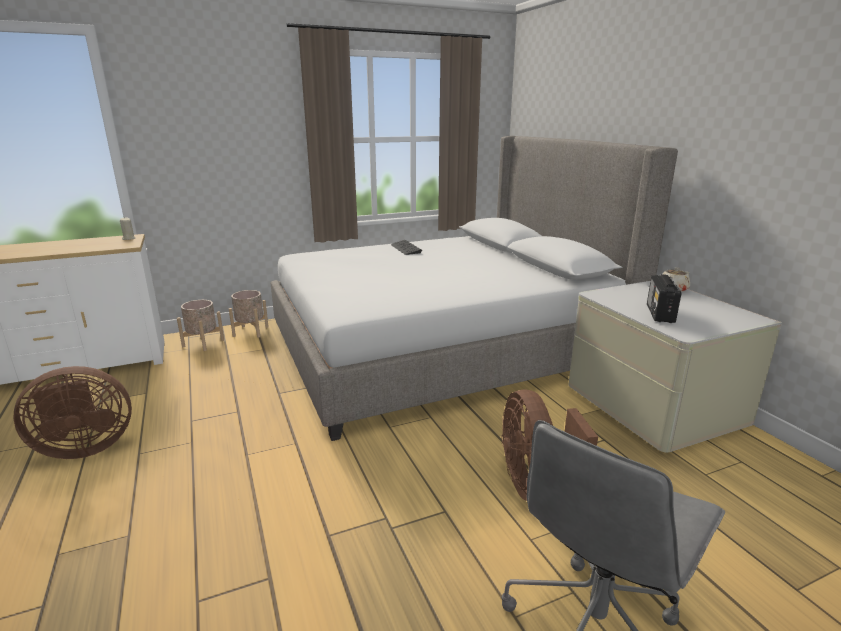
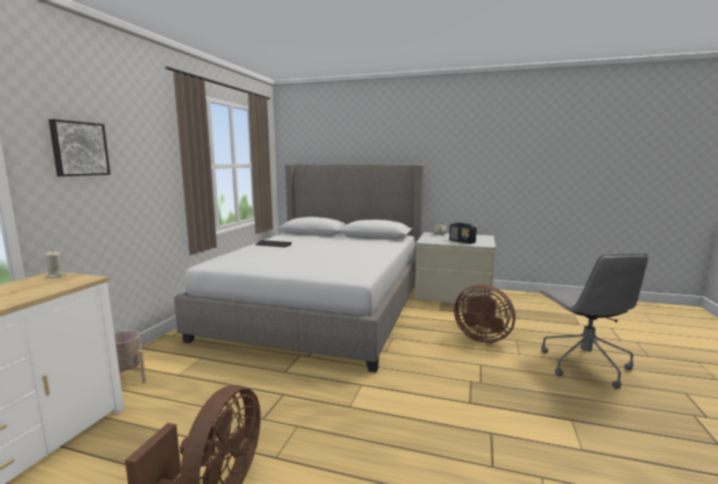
camera: 50 degrees left, 10 degrees down
beige planter [229,290,269,338] -> none
none -> picture [49,119,111,176]

